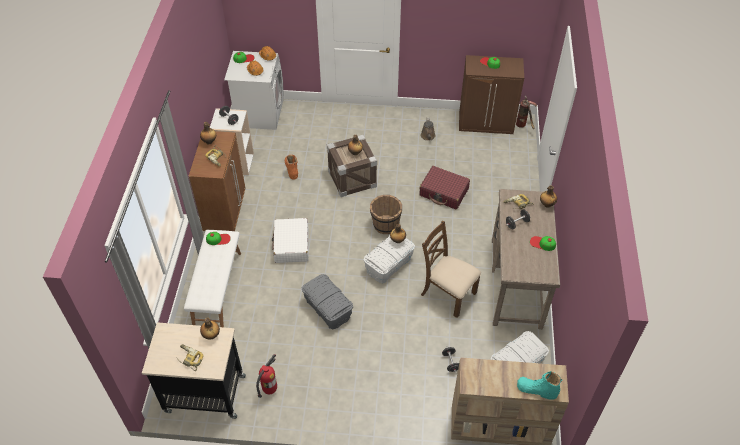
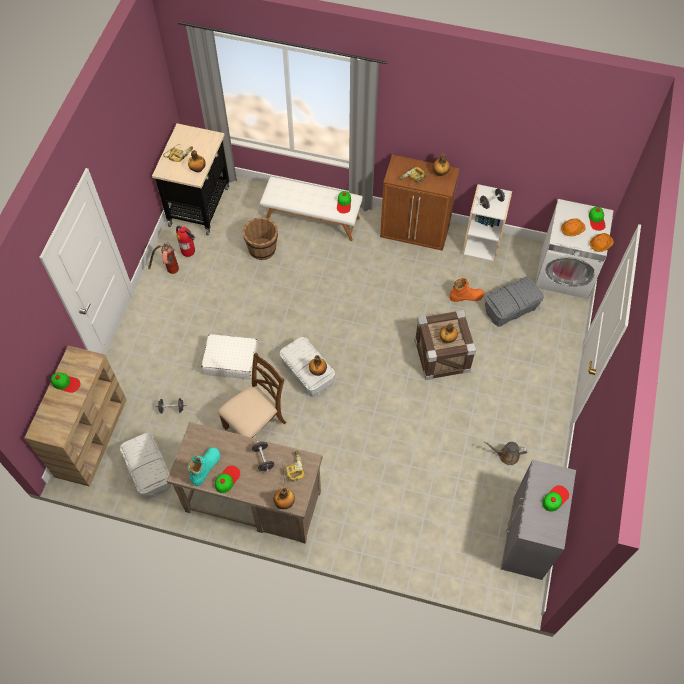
camera: 100 degrees right, 10 degrees up
white suitcase [272,218,309,263] -> white suitcase moved to [201,334,258,380]
grey storage box [302,274,353,330] -> grey storage box moved to [485,277,544,327]
brown bucket [370,195,402,234] -> brown bucket moved to [243,217,278,260]
red suitcase [419,166,470,209] -> none
brown cabinet [459,55,524,134] -> grey cabinet [501,459,576,580]
fire extinguisher [516,95,537,129] -> fire extinguisher moved to [148,242,179,274]
turquoise boot [517,371,562,400] -> turquoise boot moved to [188,447,220,486]
none -> cap [51,372,80,393]

